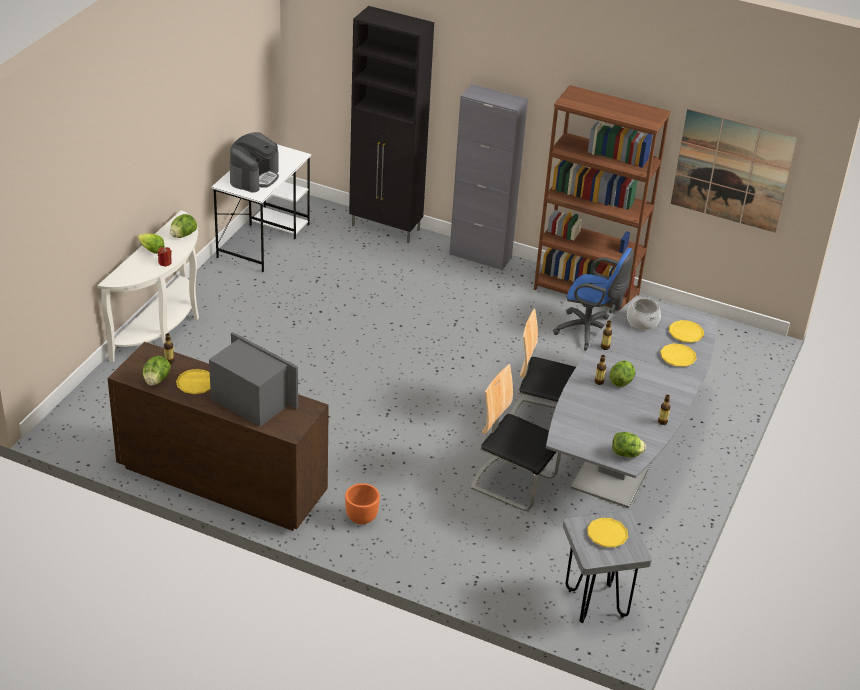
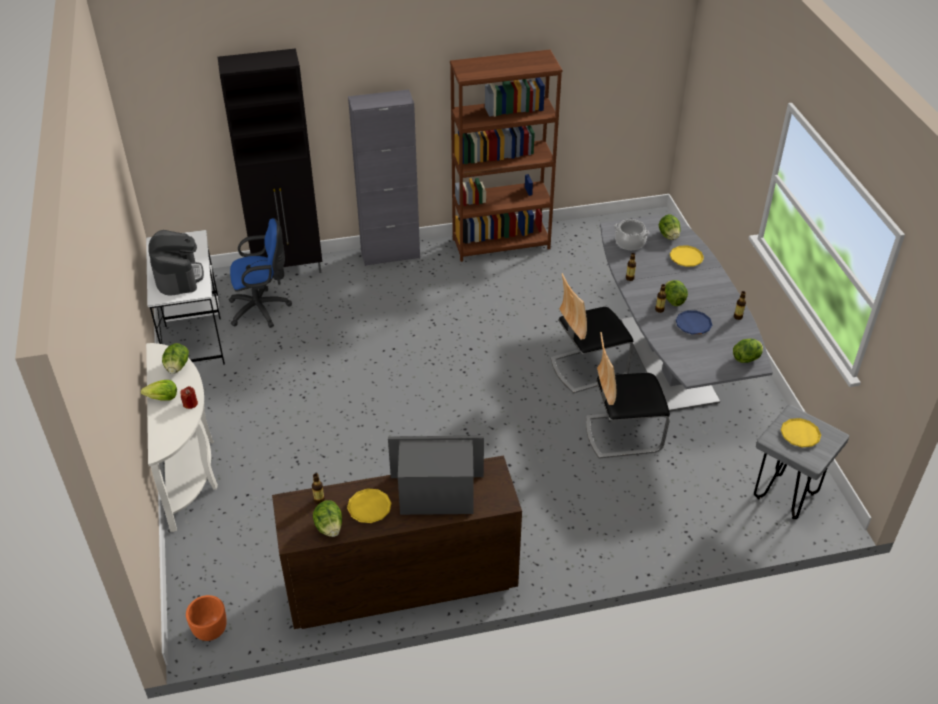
camera: 35 degrees left, 5 degrees up
orange planter [345,483,380,525] -> orange planter moved to [186,595,227,641]
blue office chair [553,248,634,350] -> blue office chair moved to [229,218,292,328]
yellow plate [669,320,704,343] -> lettuce [659,214,681,240]
picture [671,109,798,233] -> none
none -> blue plate [676,310,712,335]

